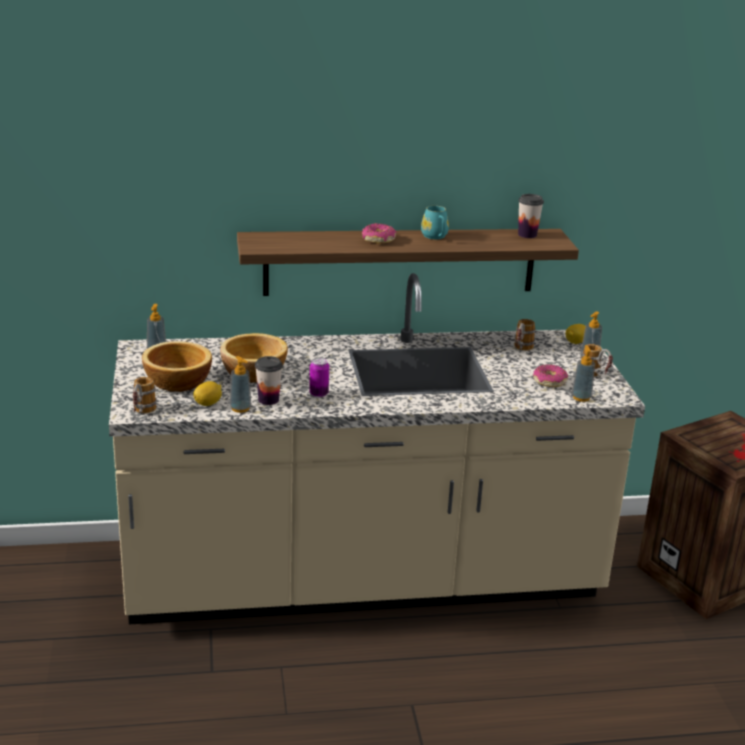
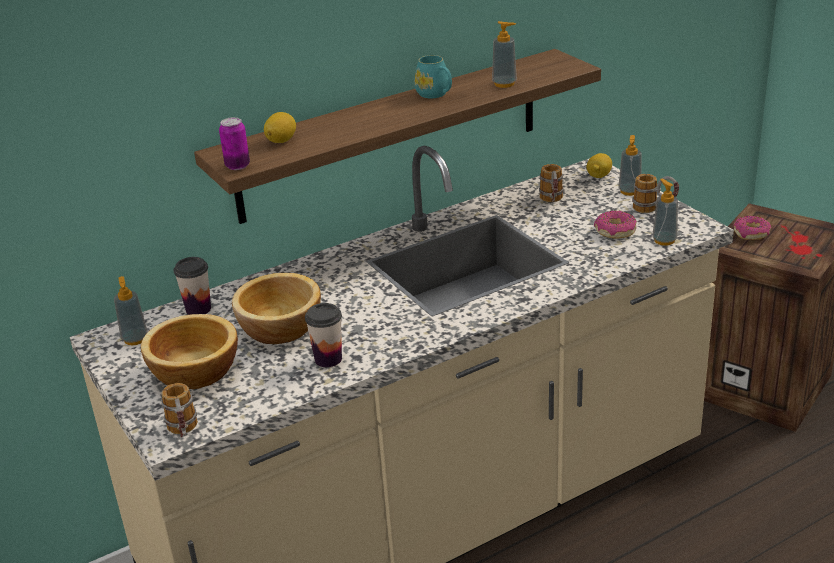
camera: 20 degrees left, 5 degrees up
lemon [193,381,222,406] -> lemon moved to [264,112,296,143]
soap dispenser [230,356,251,413] -> soap dispenser moved to [492,21,517,88]
can [309,358,329,397] -> can moved to [219,117,250,170]
donut [362,223,397,244] -> donut moved to [733,216,771,240]
cup [518,194,544,238] -> cup moved to [174,257,211,315]

